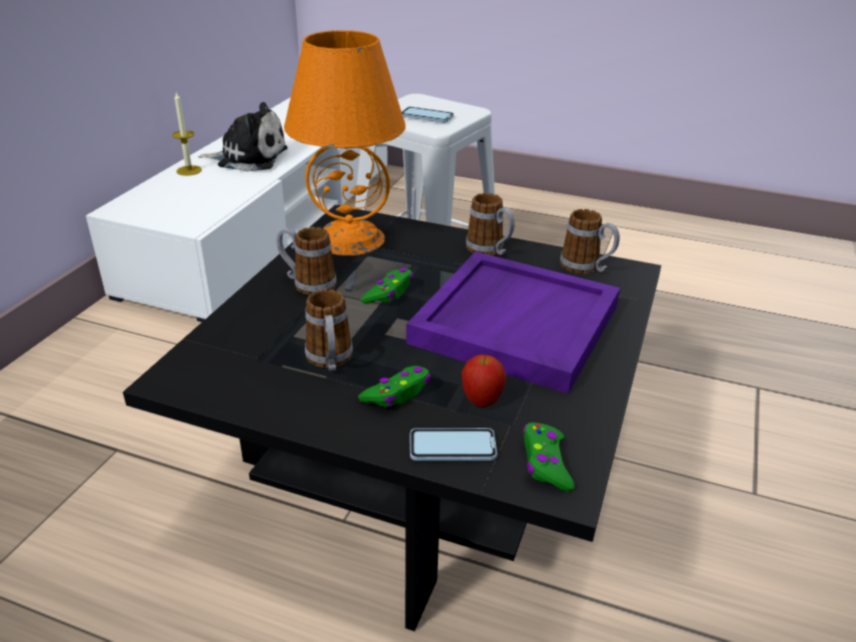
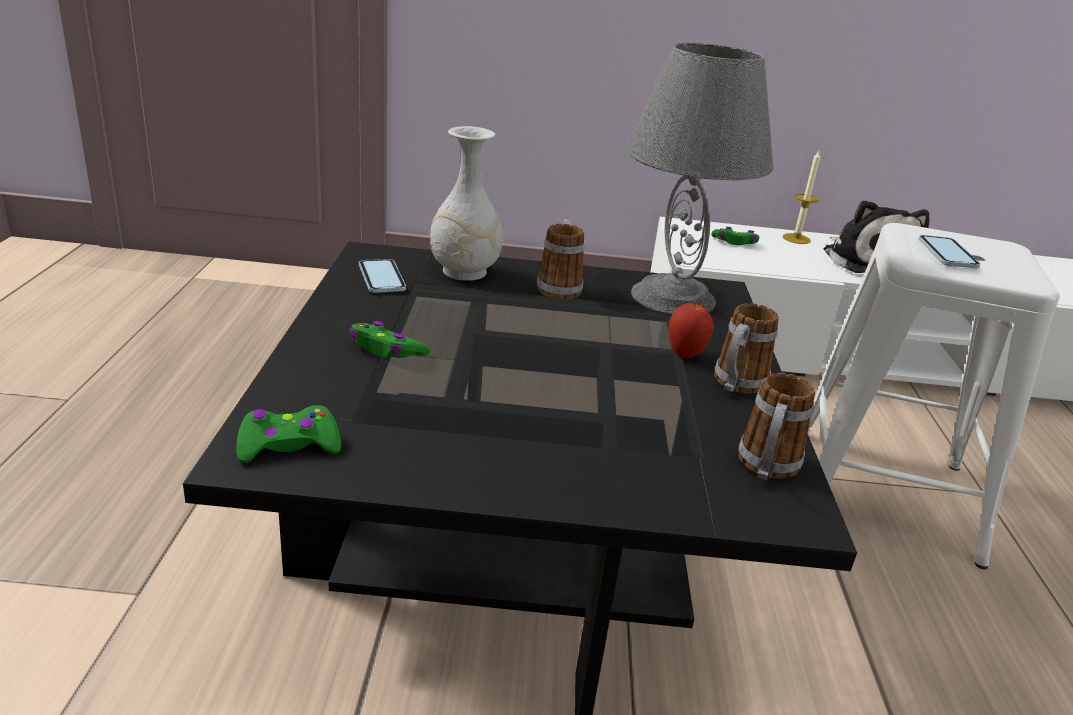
camera: 70 degrees right, 5 degrees down
orange table lamp [284,30,406,256] -> grey table lamp [626,43,773,315]
mug [305,289,353,371] -> none
green game controller [360,268,413,304] -> green game controller moved to [711,227,759,246]
purple tray [406,252,620,394] -> none
phone [410,428,497,461] -> phone moved to [359,259,406,293]
apple [461,355,506,408] -> apple moved to [668,302,714,358]
none -> white vase [430,126,503,281]

